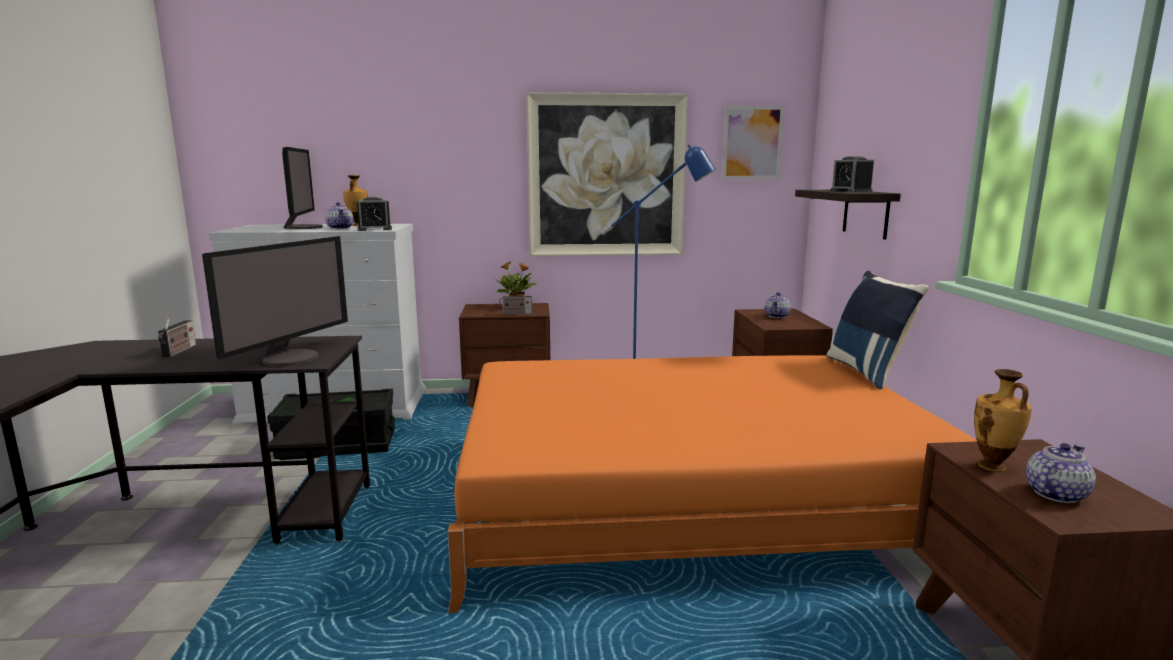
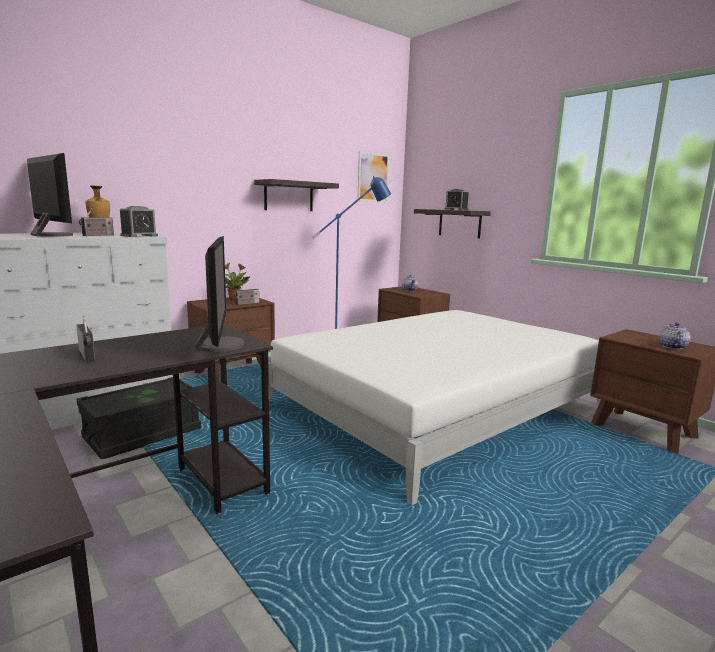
camera: 35 degrees left, 0 degrees up
teapot [325,202,354,229] -> radio [79,208,114,236]
orange bed [448,355,977,613] -> white bed [261,310,601,505]
picture [526,92,688,256] -> shelf [254,179,339,211]
blue pillow [827,271,929,390] -> none
vase [974,369,1032,472] -> none

